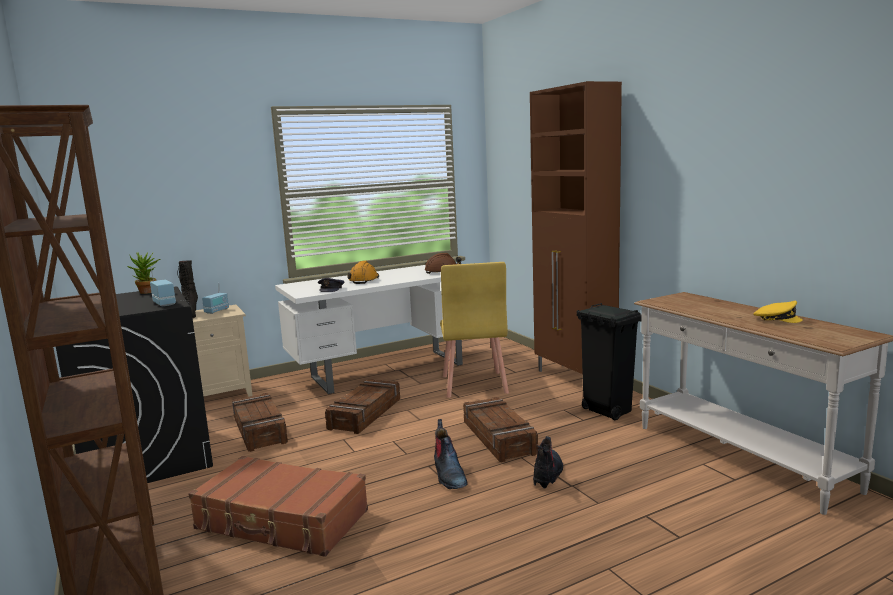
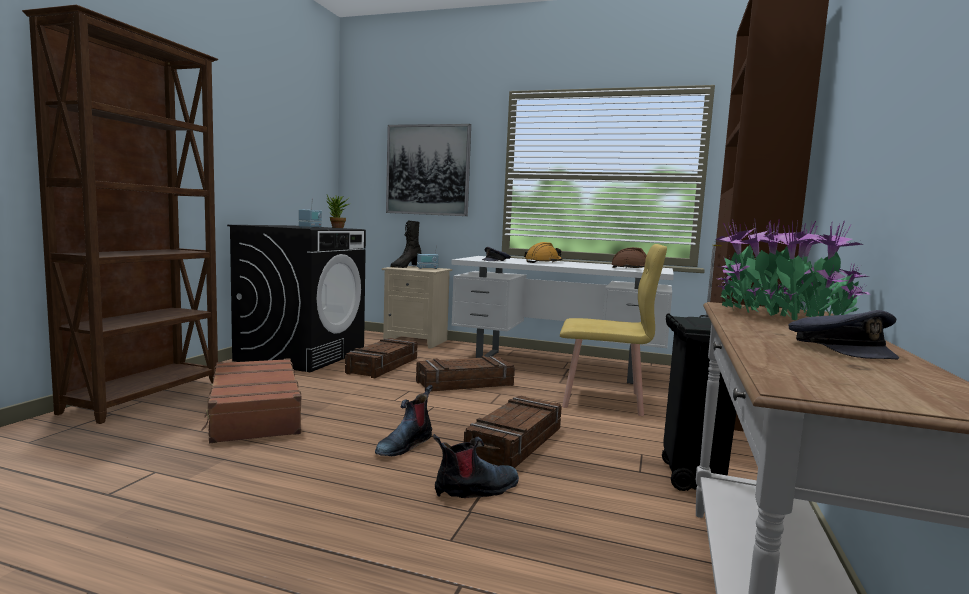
camera: 45 degrees right, 5 degrees down
yellow chair [440,262,509,398] -> yellow chair turned 120 degrees counterclockwise [560,244,667,416]
yellow cap [753,301,803,323] -> grey cap [788,310,899,359]
none -> picture [386,124,471,216]
none -> potted plant [715,218,870,320]

